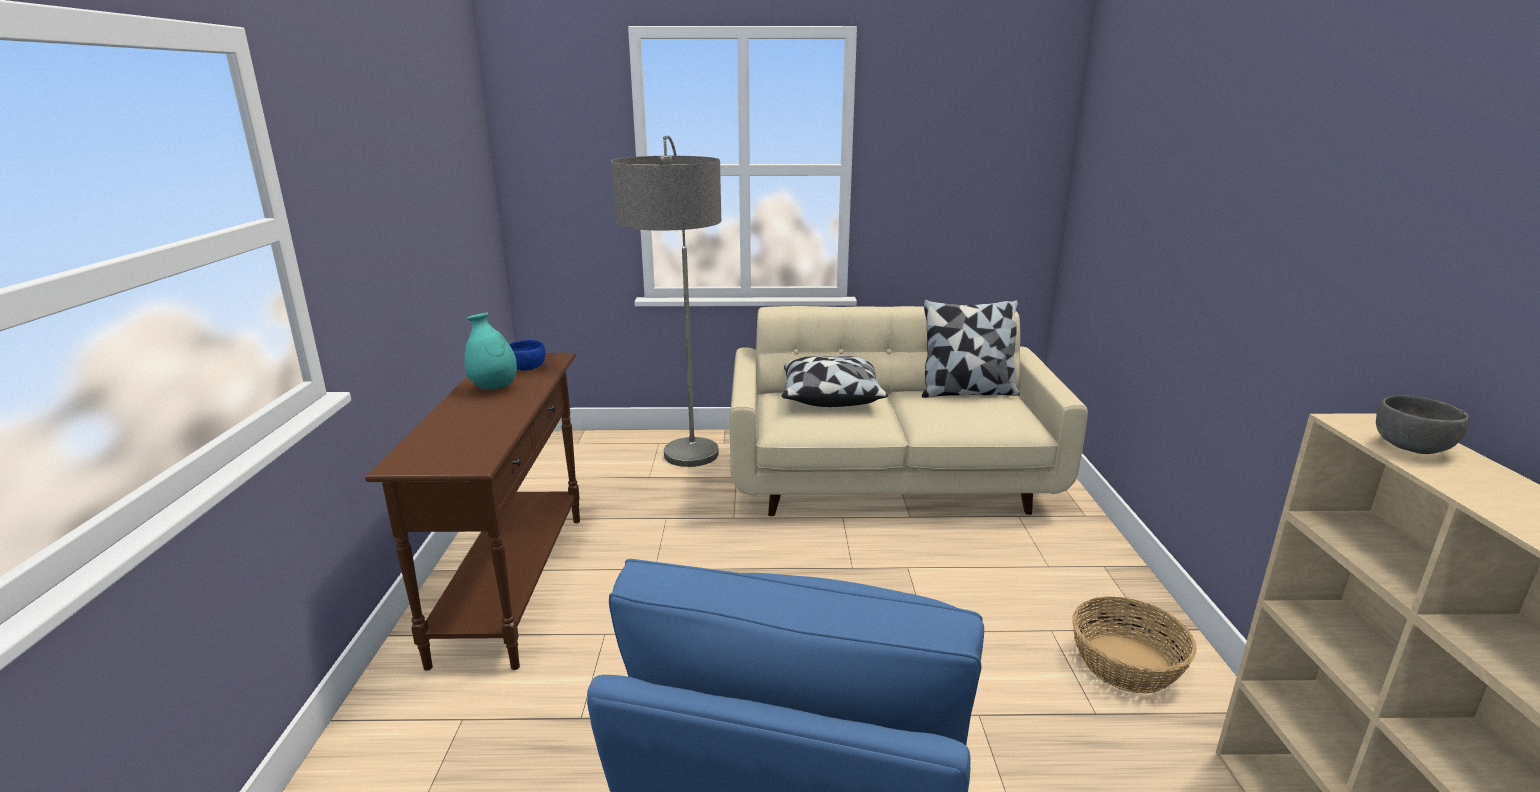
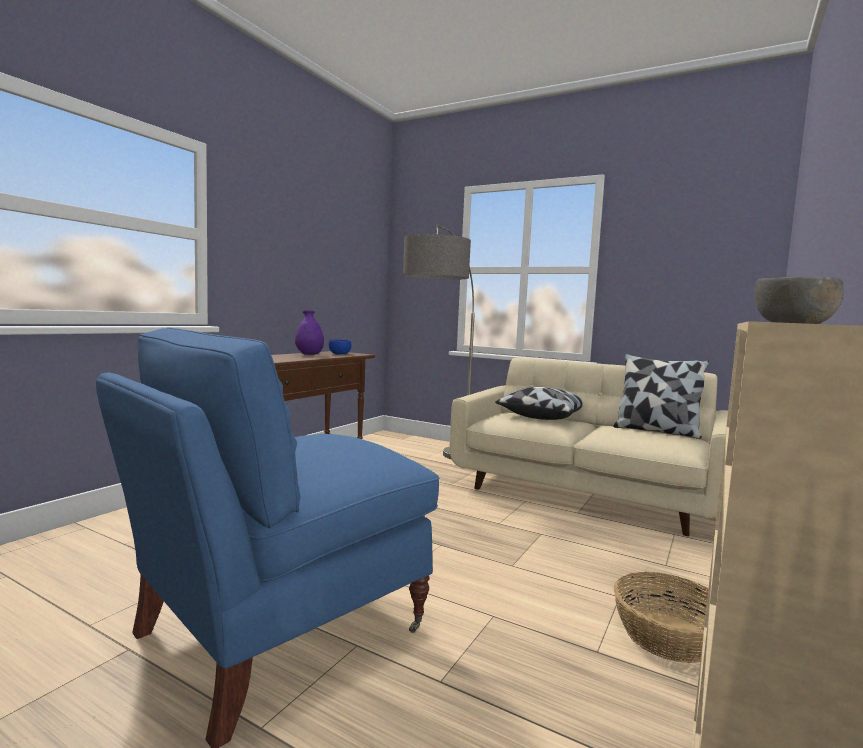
camera: 30 degrees right, 15 degrees down
turquoise vase [464,313,517,390] -> purple vase [295,310,324,355]

